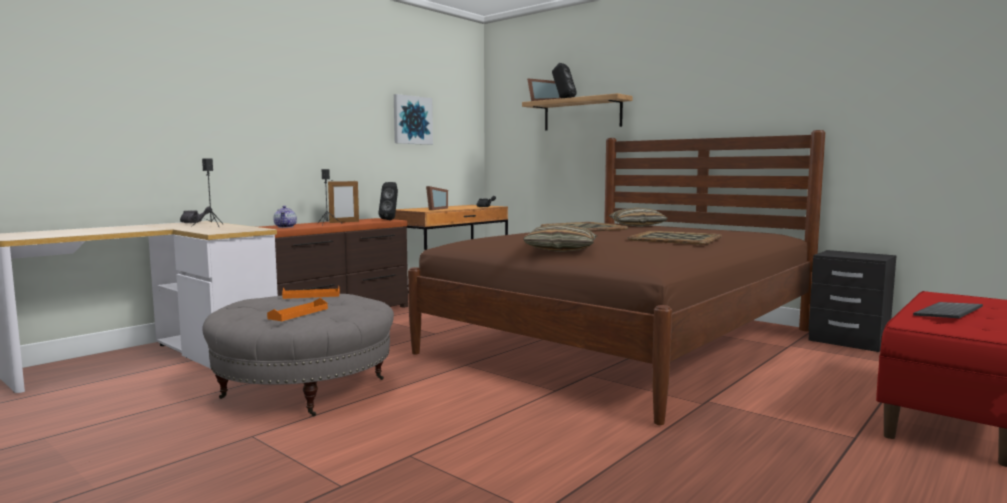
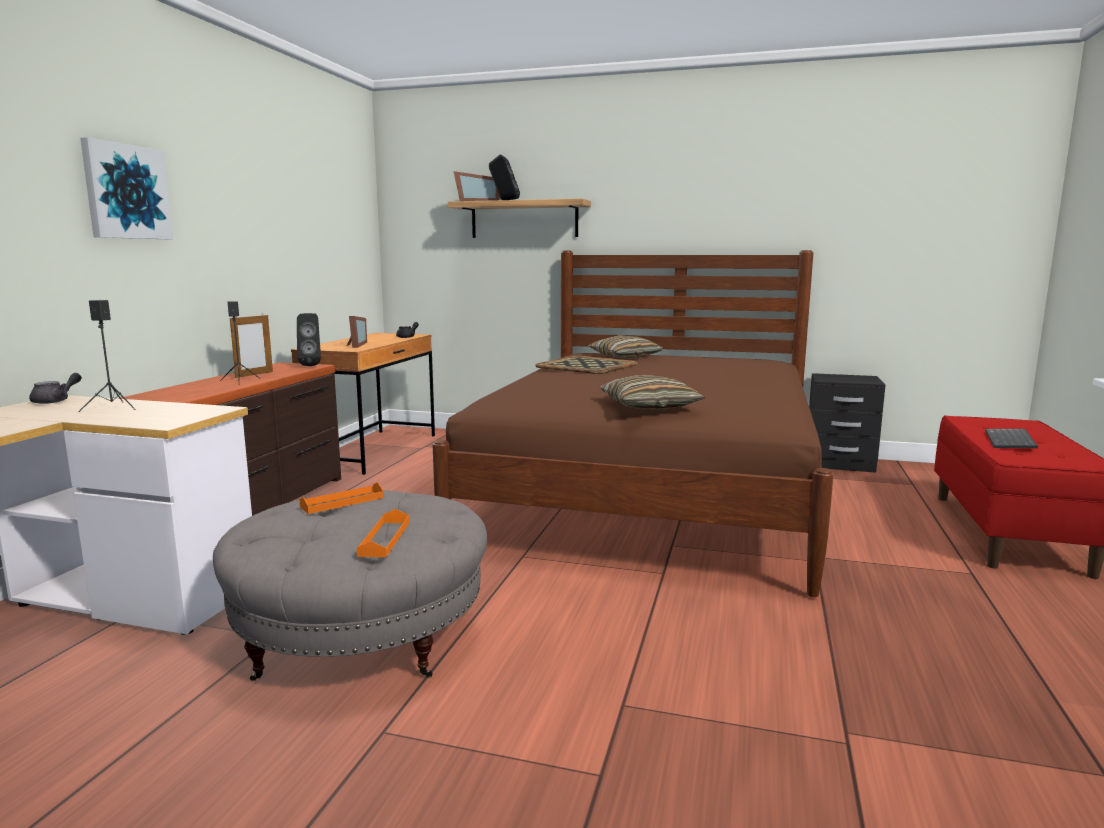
camera: 25 degrees left, 5 degrees up
teapot [273,206,297,228] -> none
picture [394,94,433,145] -> picture moved to [80,137,173,239]
tray [627,231,722,245] -> none

